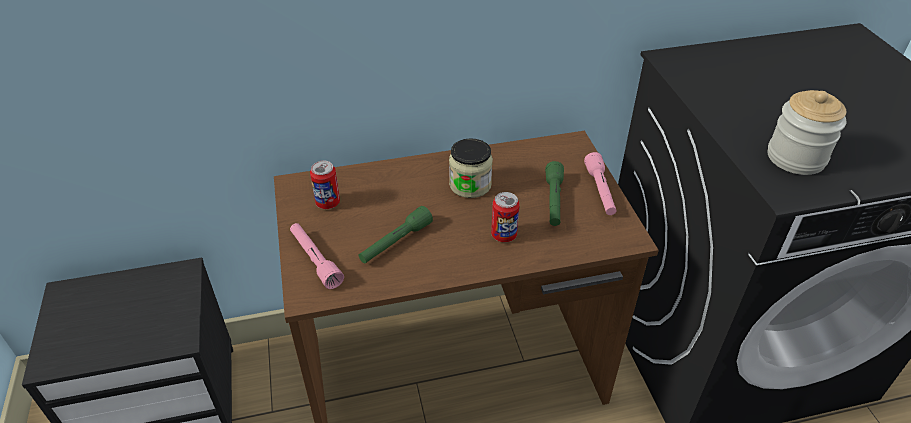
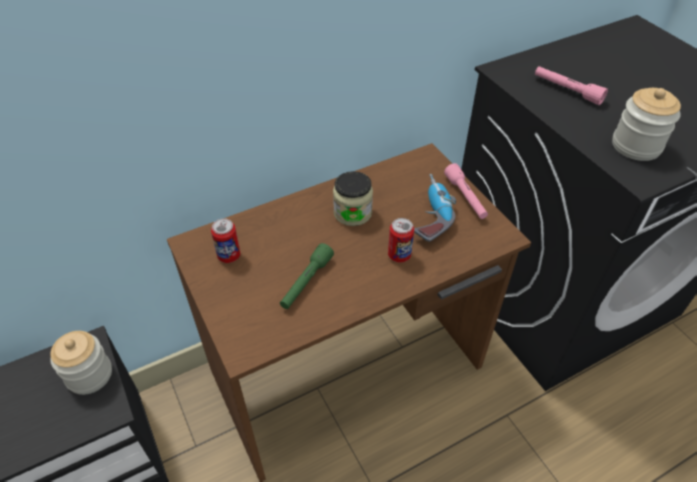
camera: 15 degrees left, 5 degrees up
pink flashlight [290,223,344,289] -> pink flashlight moved to [535,66,608,105]
green flashlight [545,161,564,226] -> power drill [414,174,456,242]
none -> jar [50,331,112,395]

